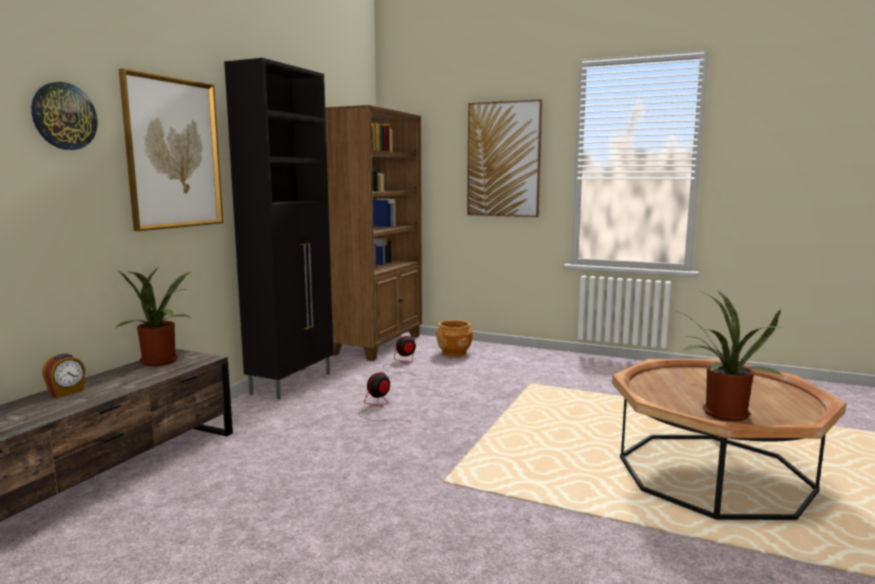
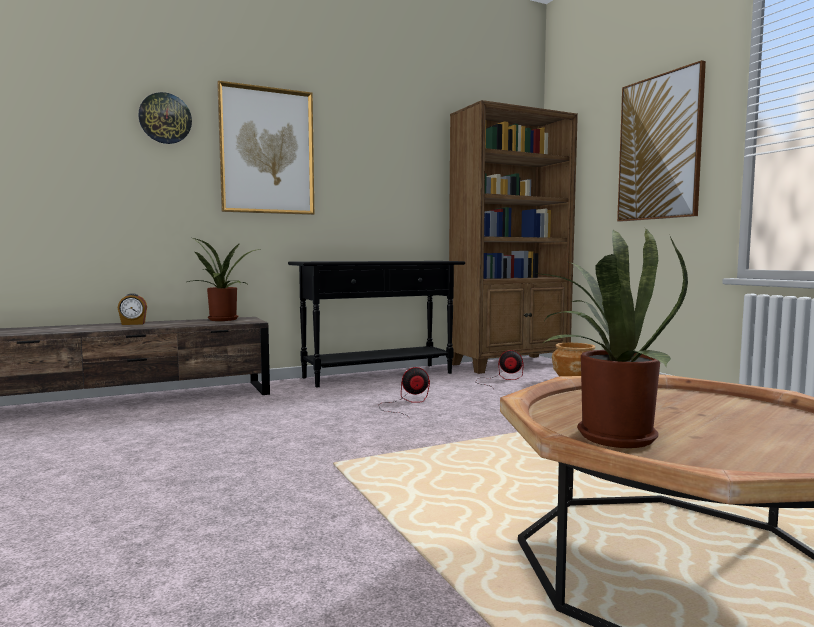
camera: 40 degrees right, 5 degrees down
black cabinet [224,58,333,400] -> black console table [288,261,465,388]

